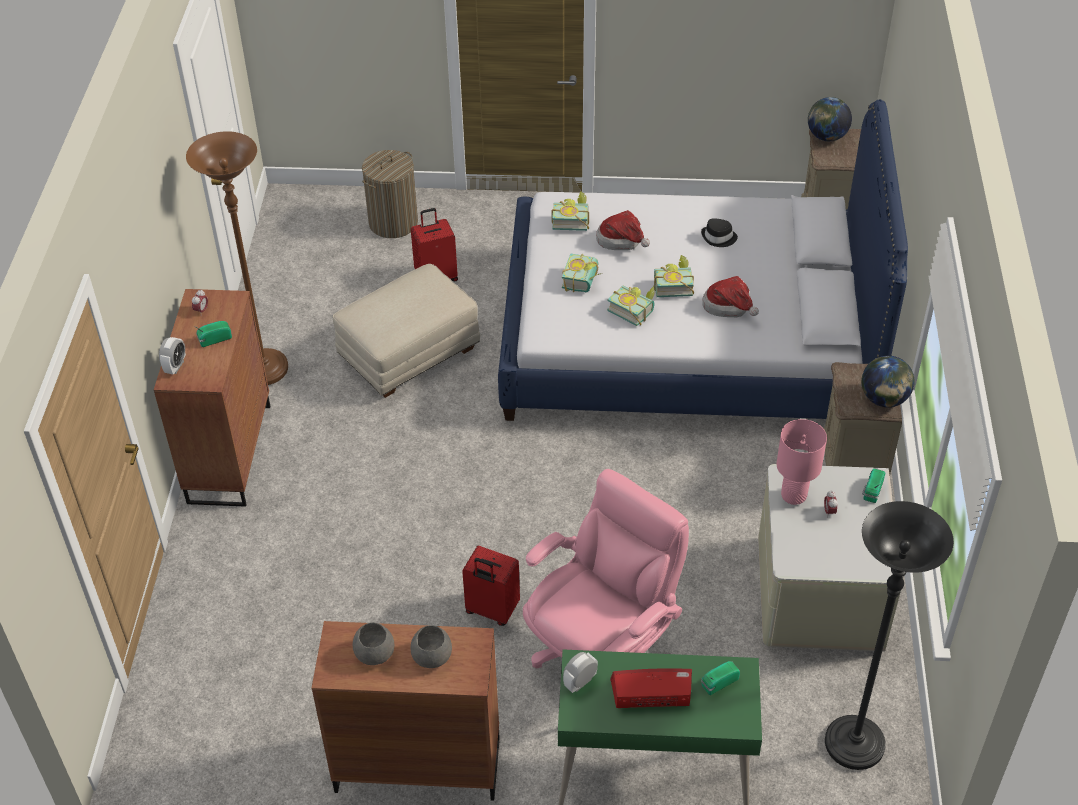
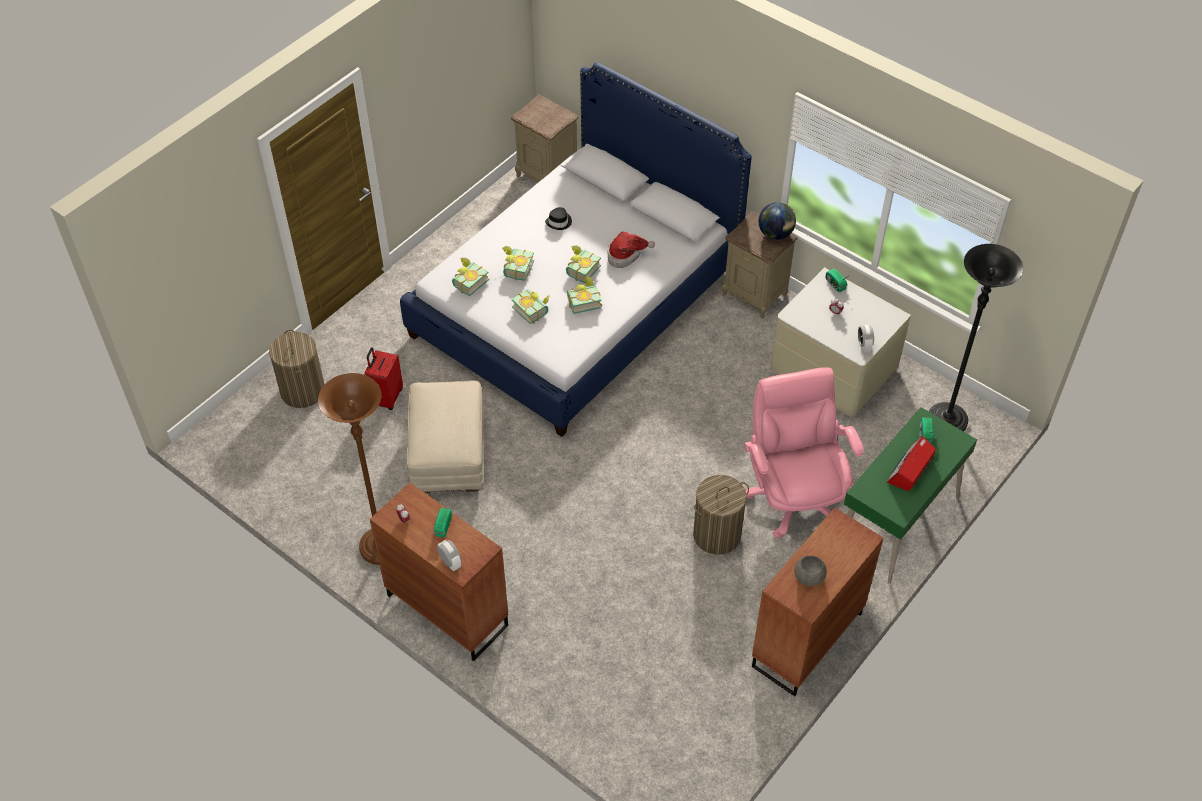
camera: 55 degrees left, 5 degrees up
grey bowl [411,625,452,668] -> none
red suitcase [462,546,520,626] -> laundry basket [693,475,749,555]
alarm clock [563,652,598,693] -> alarm clock moved to [858,324,874,352]
hat [596,210,650,250] -> book [502,246,534,281]
pink table lamp [777,419,827,505] -> none
globe [808,97,852,141] -> none

